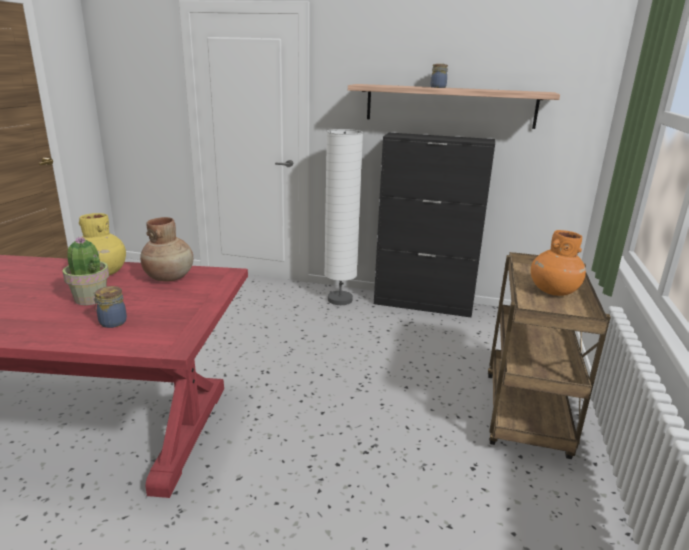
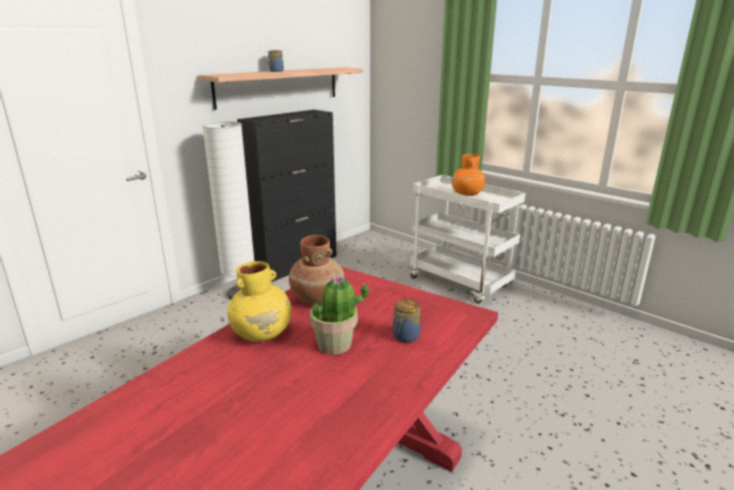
camera: 60 degrees left, 0 degrees up
brown cart [488,252,611,459] -> white cart [410,175,525,303]

